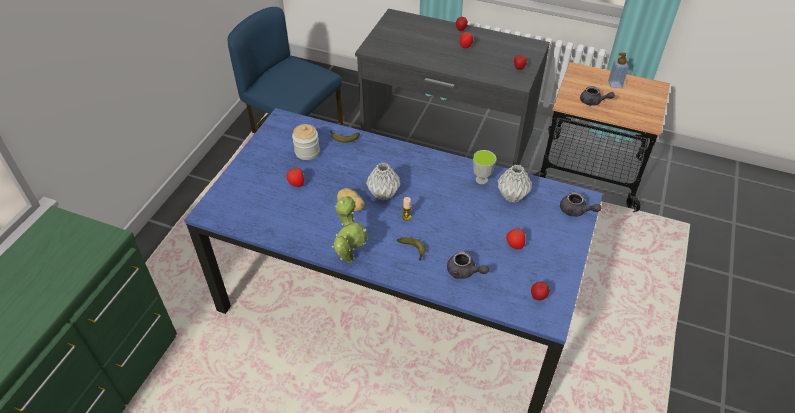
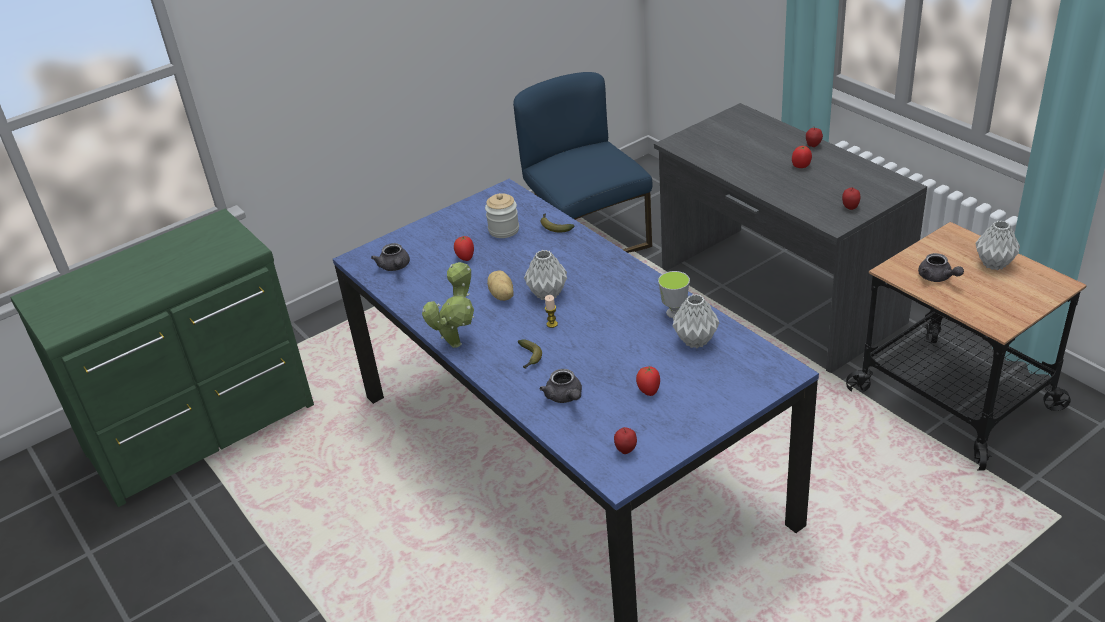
camera: 35 degrees right, 10 degrees down
grey teapot [560,192,601,217] -> grey teapot moved to [371,243,410,271]
soap dispenser [608,53,629,88] -> grey vase [975,220,1020,270]

